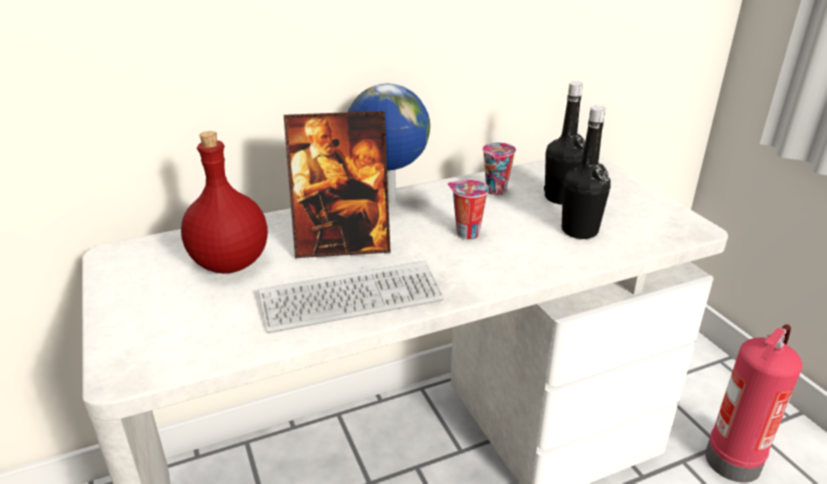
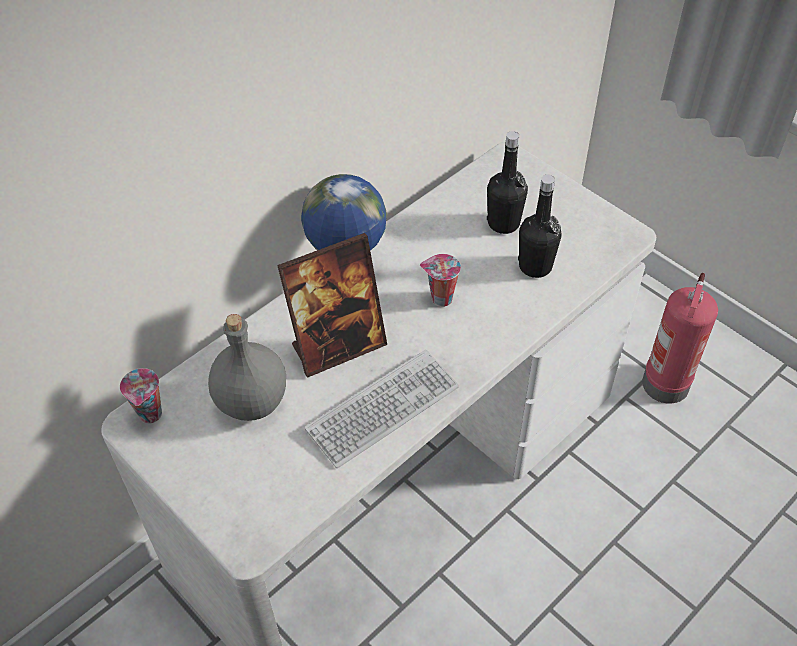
camera: 20 degrees left, 20 degrees up
red bottle [181,131,268,274] -> grey bottle [208,314,286,421]
cup [483,142,516,195] -> cup moved to [120,368,162,424]

